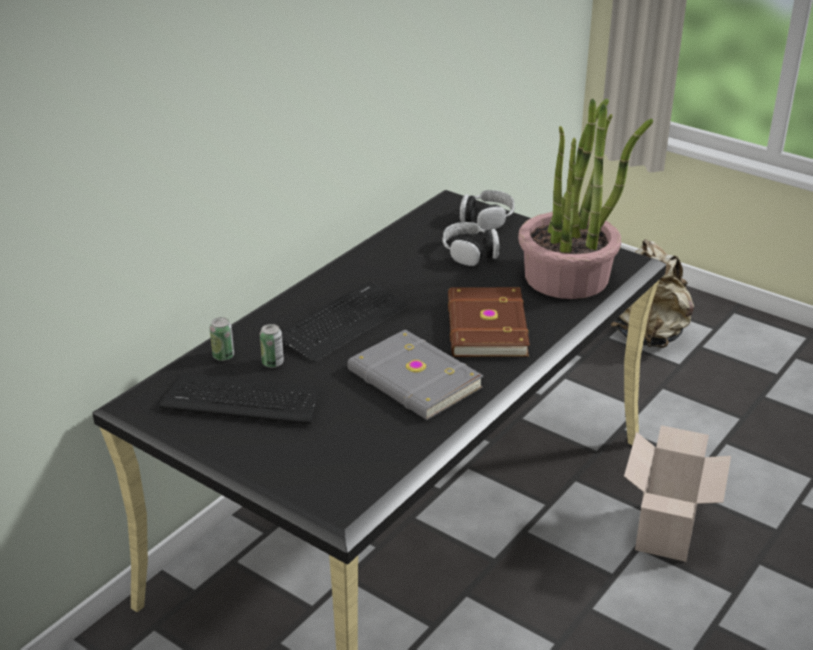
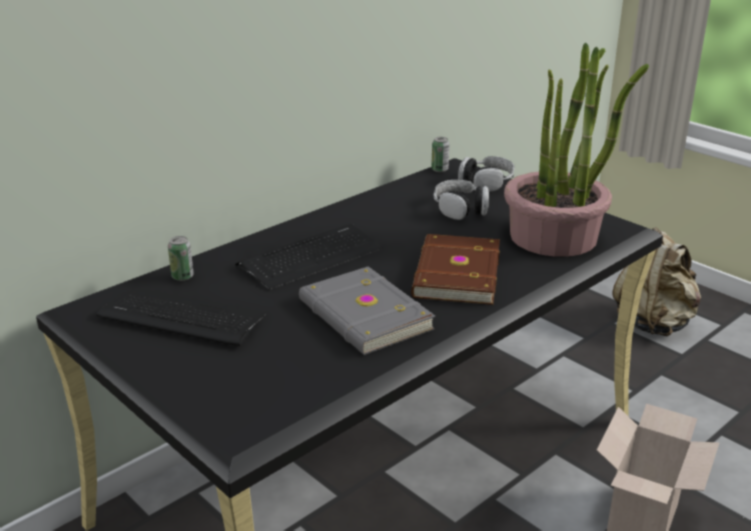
camera: 10 degrees right, 5 degrees down
can [260,324,284,368] -> can moved to [431,137,450,172]

